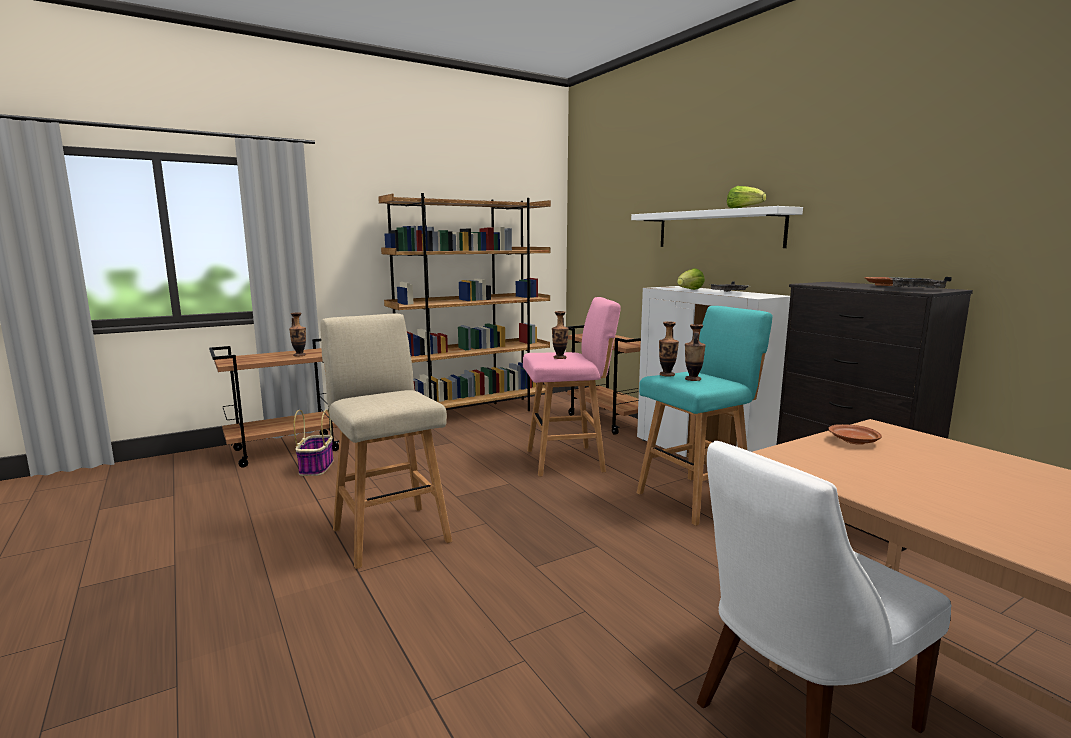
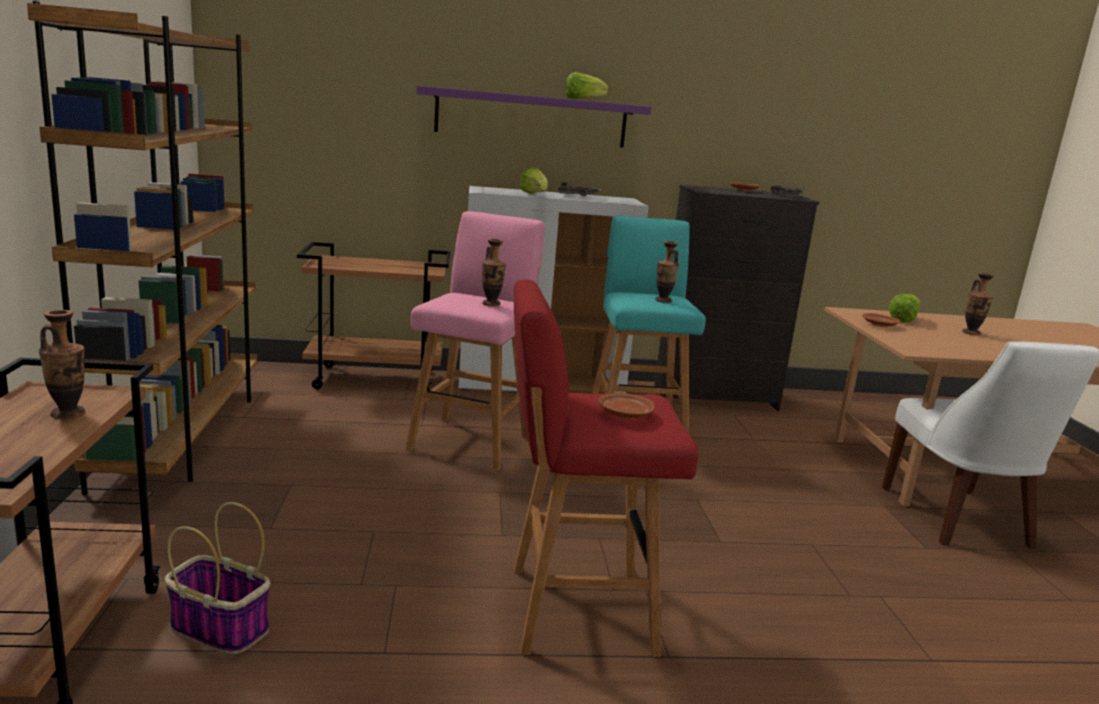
camera: 65 degrees left, 5 degrees up
beige stool [320,314,452,569] -> red stool [514,279,698,657]
white shelf [631,206,803,248] -> purple shelf [417,86,652,148]
vase [659,321,679,377] -> vase moved to [962,273,994,335]
none -> brown plate [598,393,655,419]
none -> lettuce [889,294,920,322]

